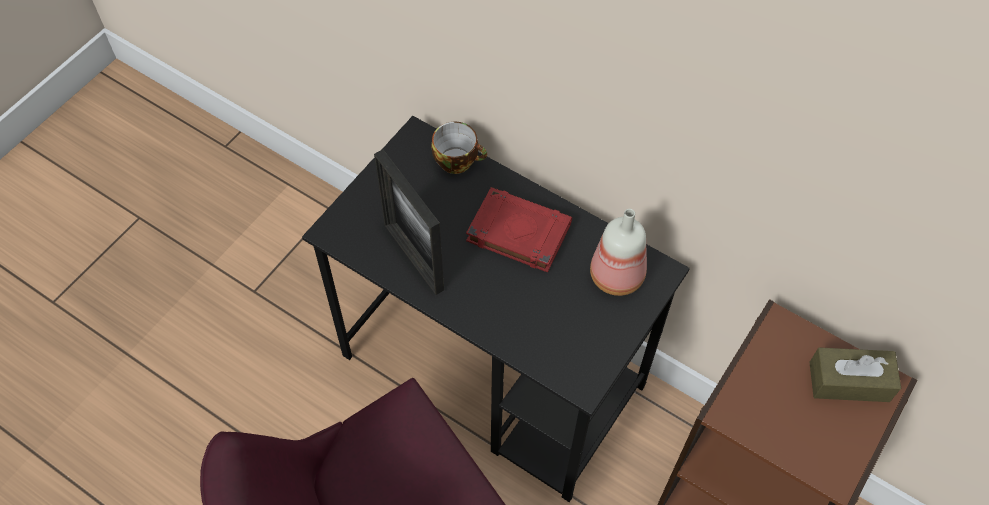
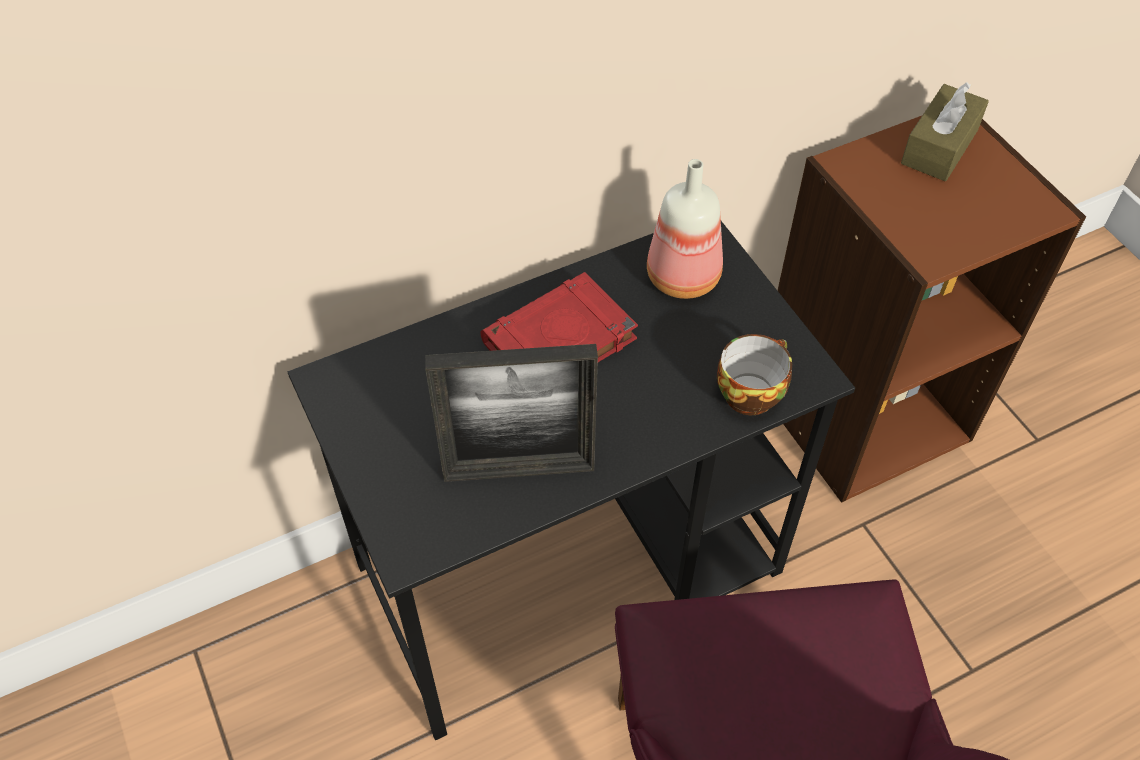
camera: 60 degrees left, 5 degrees down
cup [431,122,487,174] -> cup moved to [717,334,792,415]

